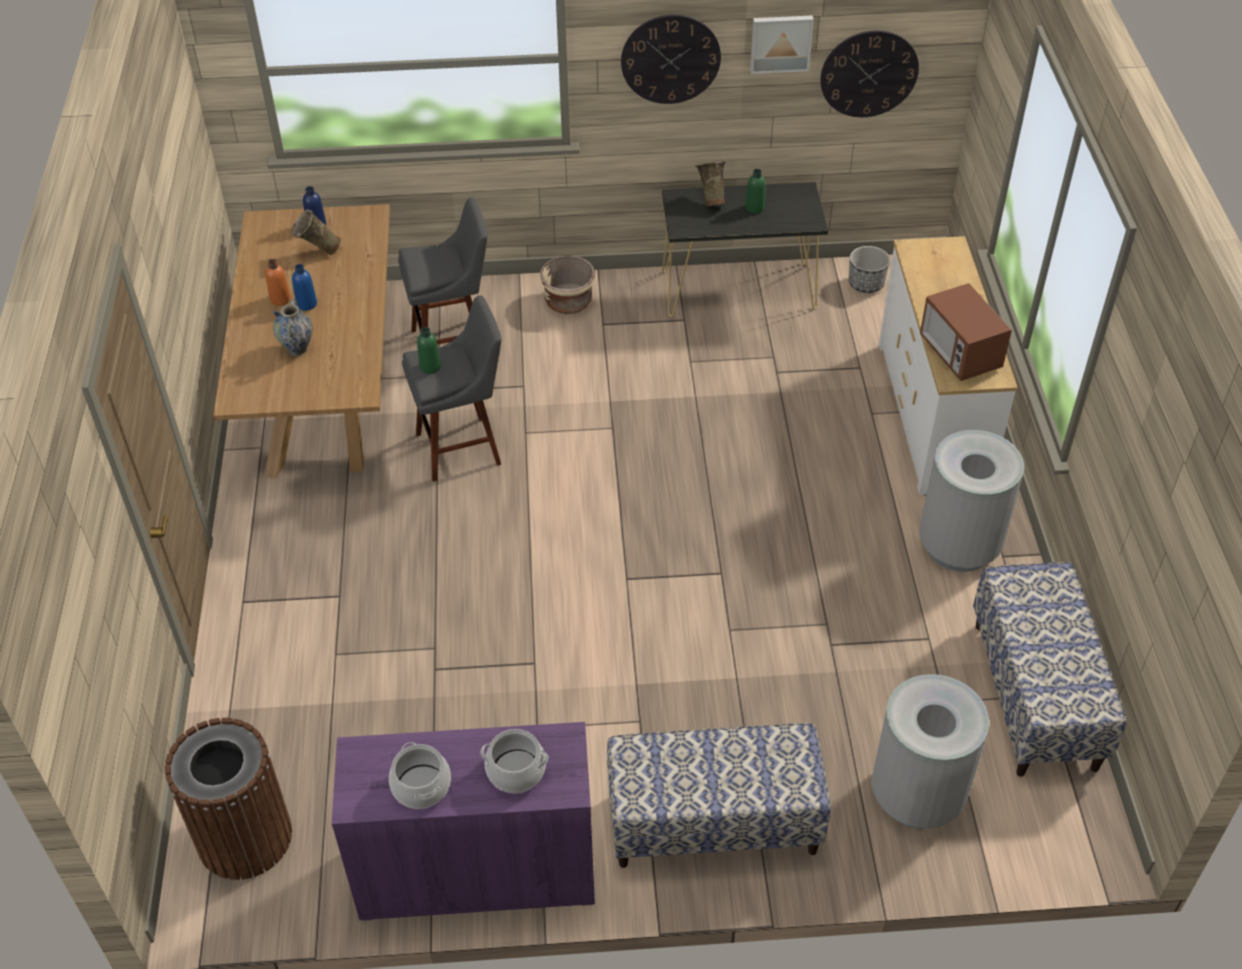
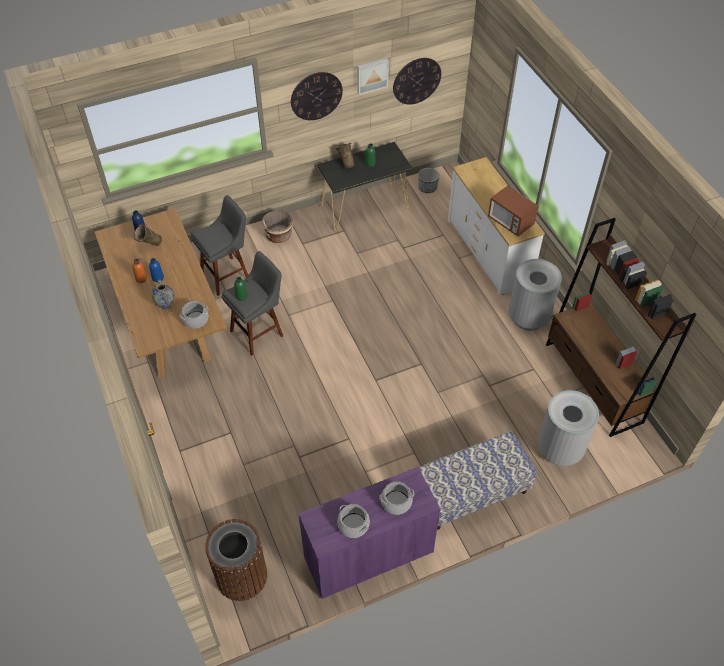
camera: 20 degrees left, 5 degrees up
bench [973,562,1126,777] -> brown bookcase [546,218,696,437]
none -> cooking pot [179,301,209,329]

